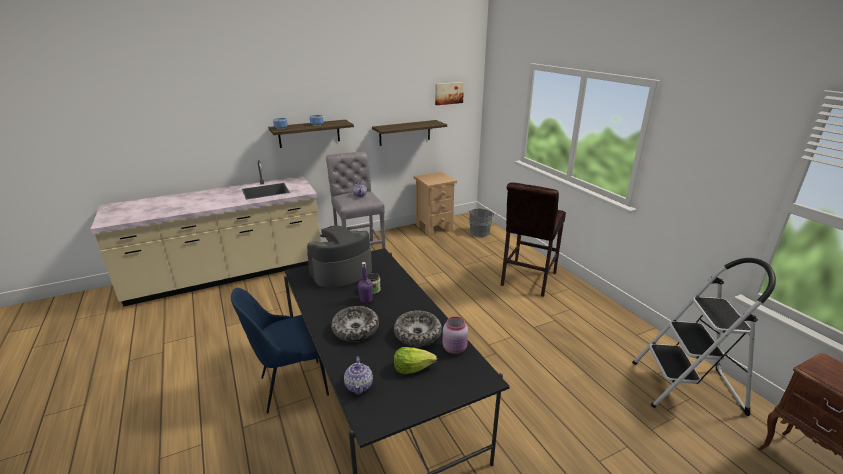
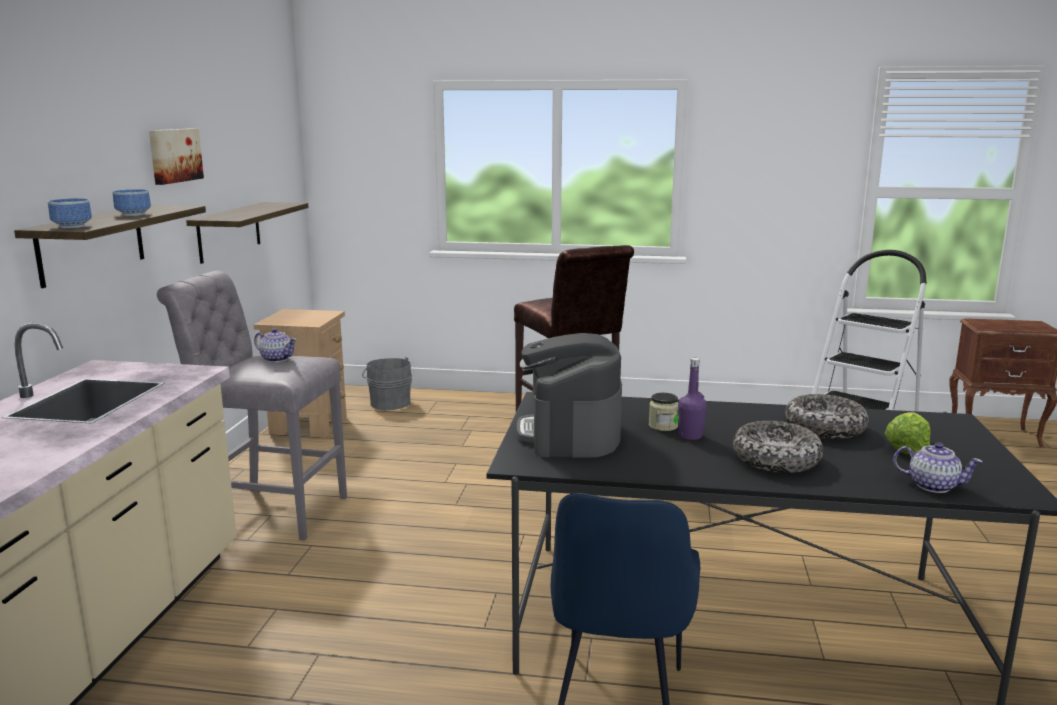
camera: 55 degrees left, 10 degrees down
picture [435,82,464,105] -> picture moved to [149,128,204,185]
pink jar [443,317,468,354] -> none

